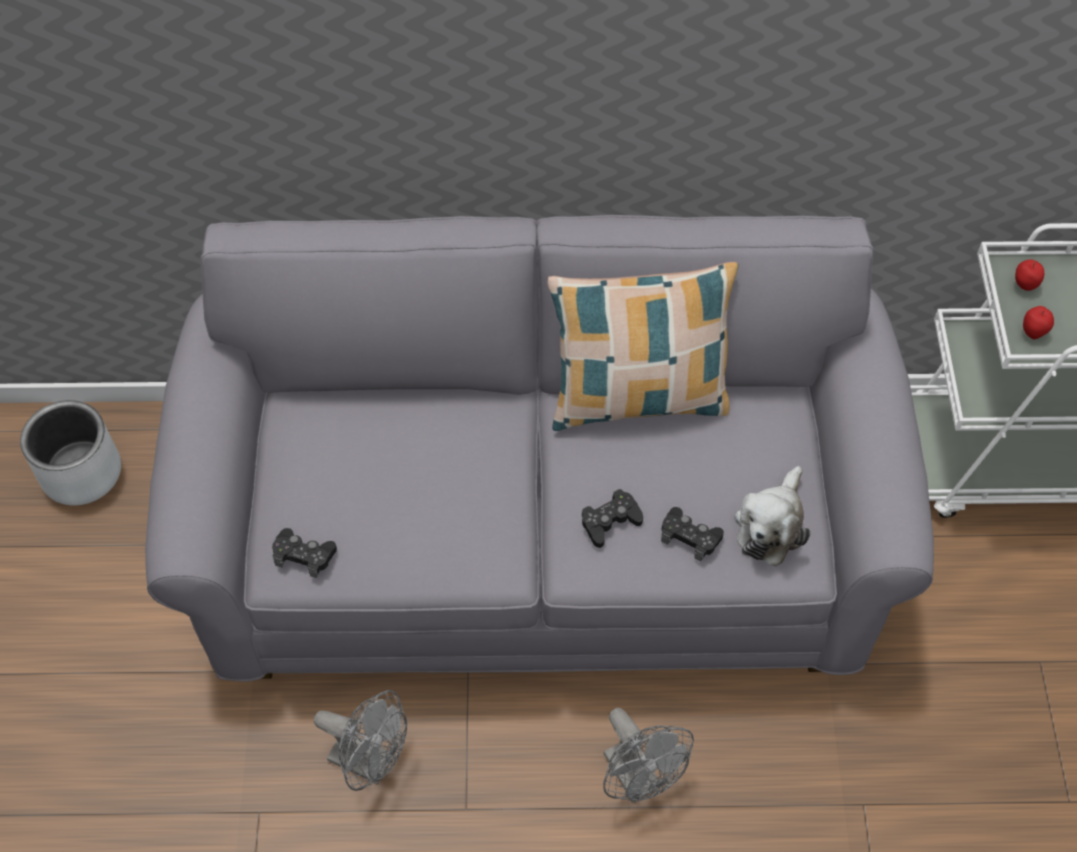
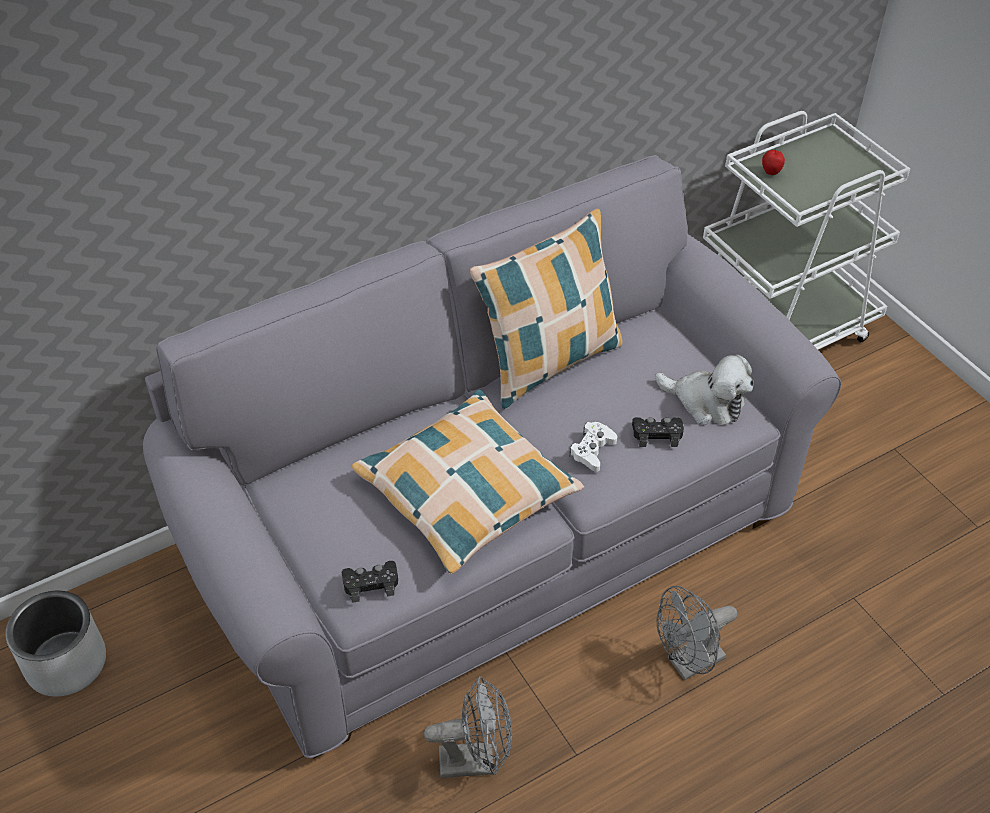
camera: 30 degrees left, 10 degrees down
black game controller [582,489,643,548] -> white game controller [569,422,617,472]
grey fan [603,708,694,803] -> grey fan turned 120 degrees clockwise [657,586,737,680]
plush toy [734,466,810,567] -> plush toy turned 60 degrees counterclockwise [655,355,754,425]
apple [1023,306,1054,340] -> none
none -> pillow [352,390,584,574]

